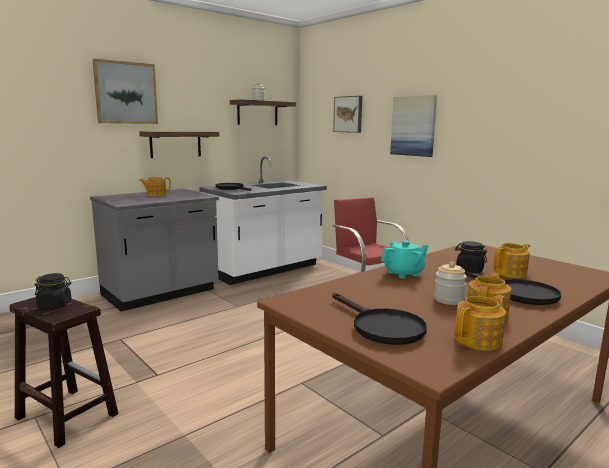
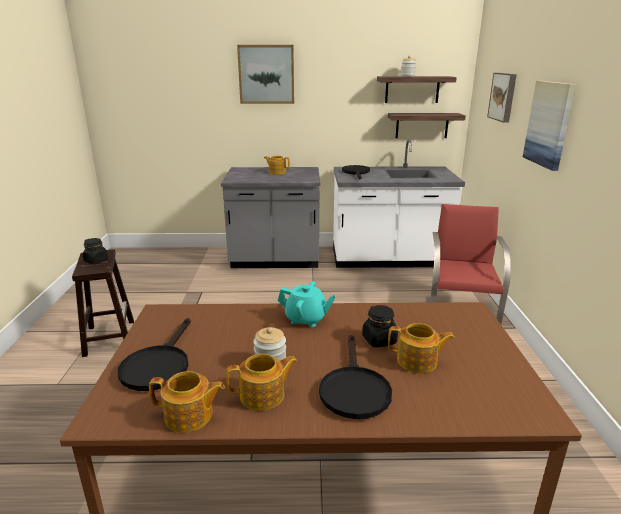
camera: 40 degrees right, 10 degrees up
shelf [139,131,219,158] -> shelf moved to [388,113,466,138]

